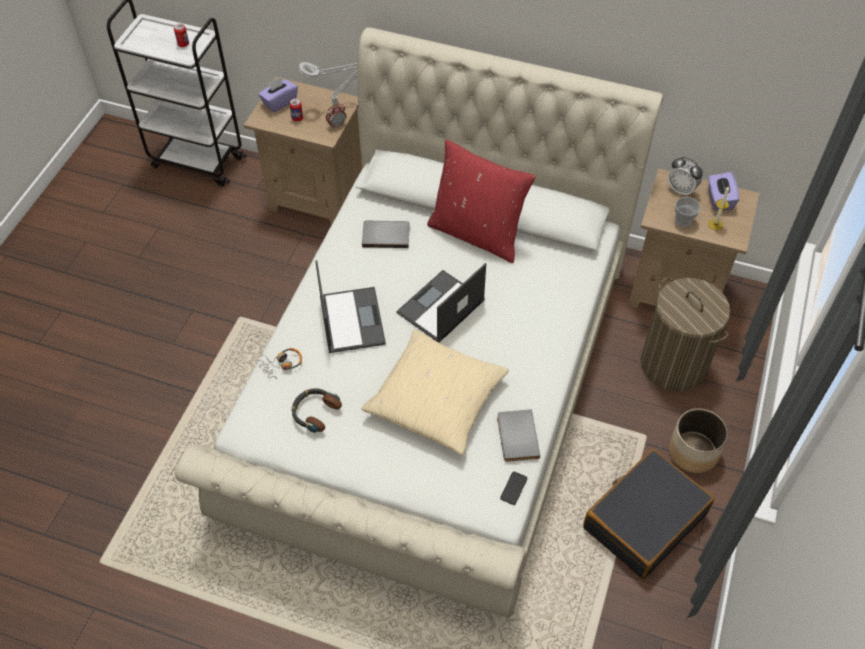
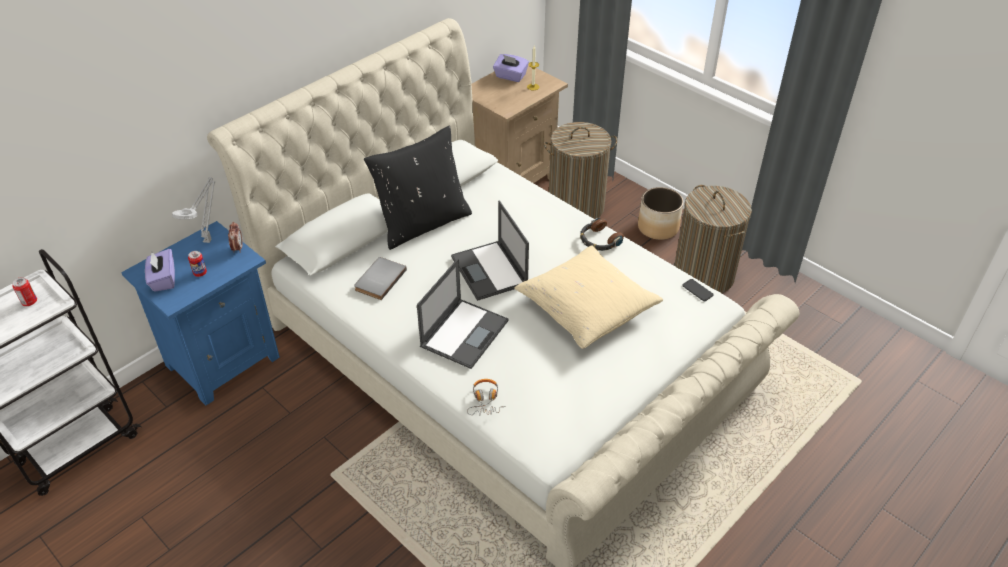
camera: 65 degrees left, 10 degrees down
beige nightstand [244,77,362,225] -> blue nightstand [121,221,280,406]
headphones [291,388,342,433] -> headphones moved to [580,218,624,251]
laptop [315,260,386,353] -> laptop turned 105 degrees clockwise [417,258,508,369]
red pillow [427,139,536,263] -> black pillow [364,126,472,250]
grey book [497,409,540,462] -> none
black suitcase [583,449,714,579] -> laundry basket [674,185,752,293]
alarm clock [668,157,703,197] -> none
cup [675,197,701,227] -> none

